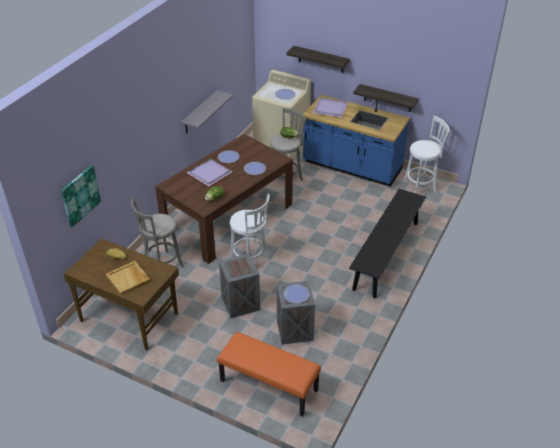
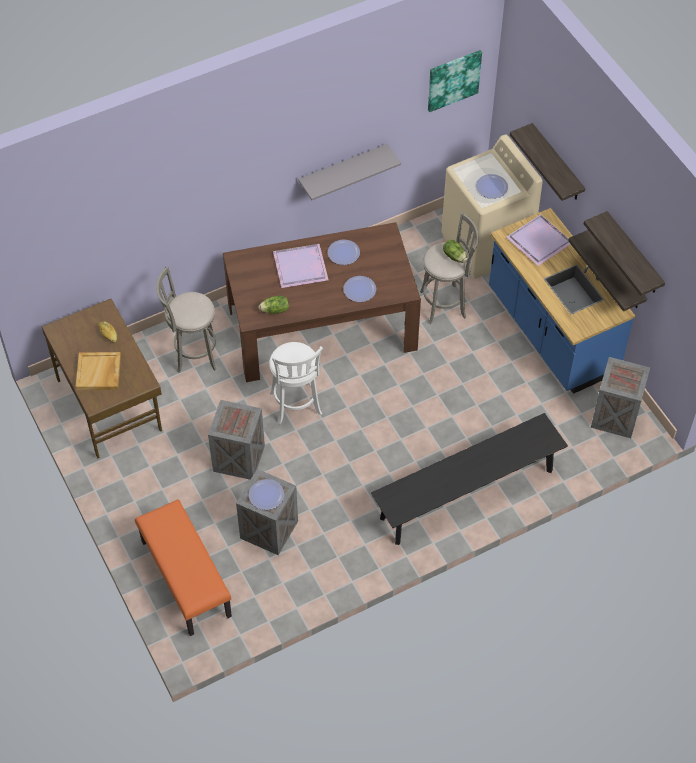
camera: 35 degrees right, 15 degrees up
picture [61,165,101,227] -> picture moved to [428,50,482,112]
white stool [403,116,450,193] -> crate [591,357,650,438]
none -> shelf [584,211,665,296]

